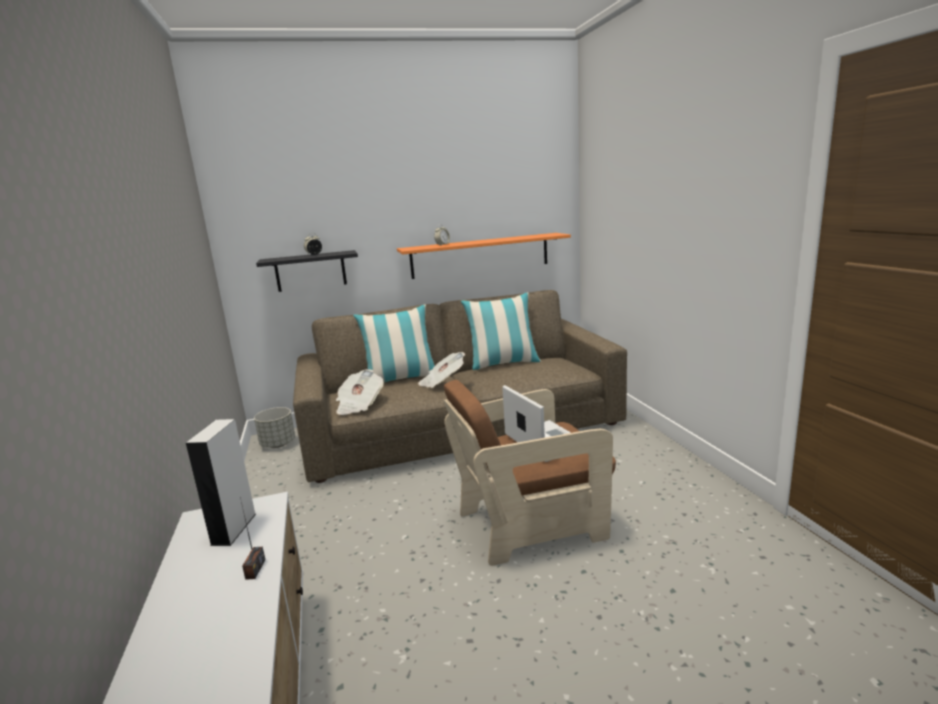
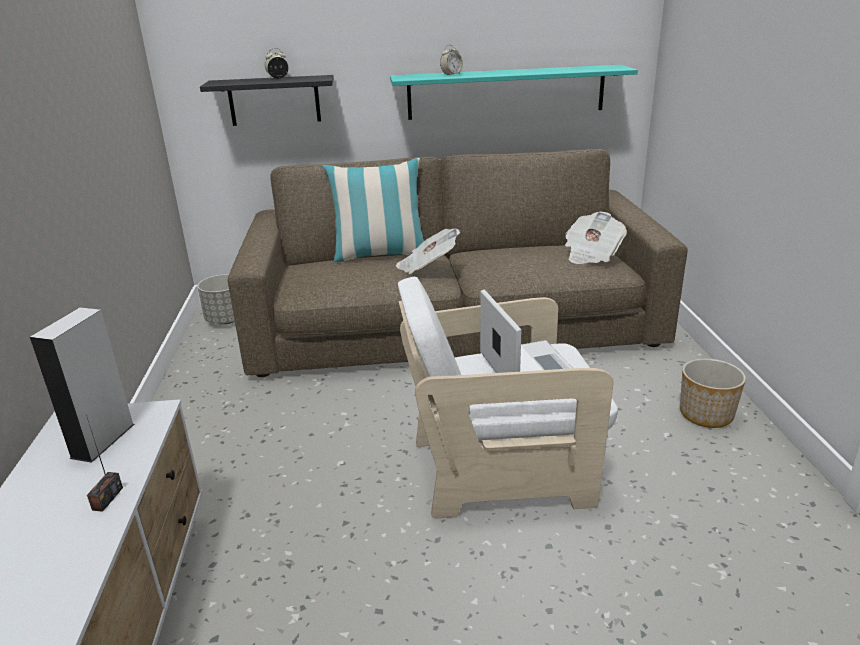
camera: 10 degrees right, 10 degrees up
newspaper [336,369,384,415] -> newspaper moved to [565,212,627,264]
orange shelf [397,233,571,279] -> turquoise shelf [390,65,638,120]
brown armchair [444,380,616,566] -> white armchair [398,277,618,518]
pillow [461,292,541,370] -> none
none -> planter [680,359,746,428]

